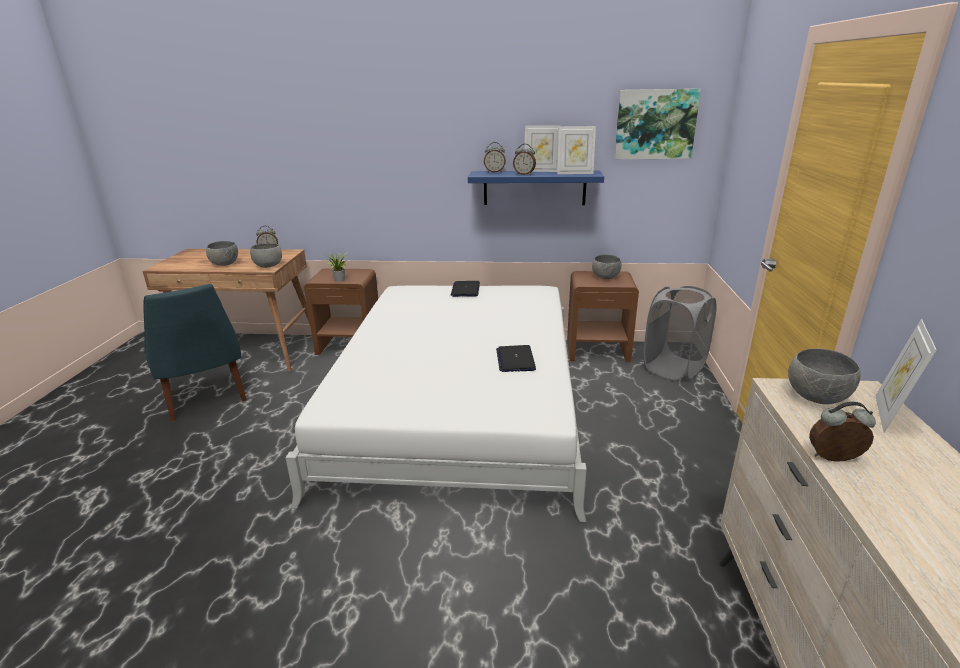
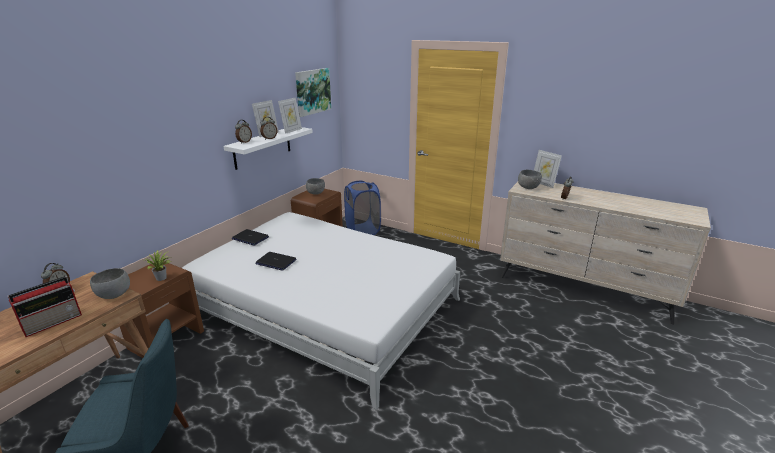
camera: 65 degrees left, 0 degrees up
grey bowl [206,241,238,266] -> radio [8,276,82,337]
blue shelf [468,171,604,205] -> white shelf [223,127,313,170]
laptop [496,345,536,372] -> laptop moved to [255,252,296,270]
grey laundry basket [643,286,716,381] -> blue laundry basket [344,181,381,235]

